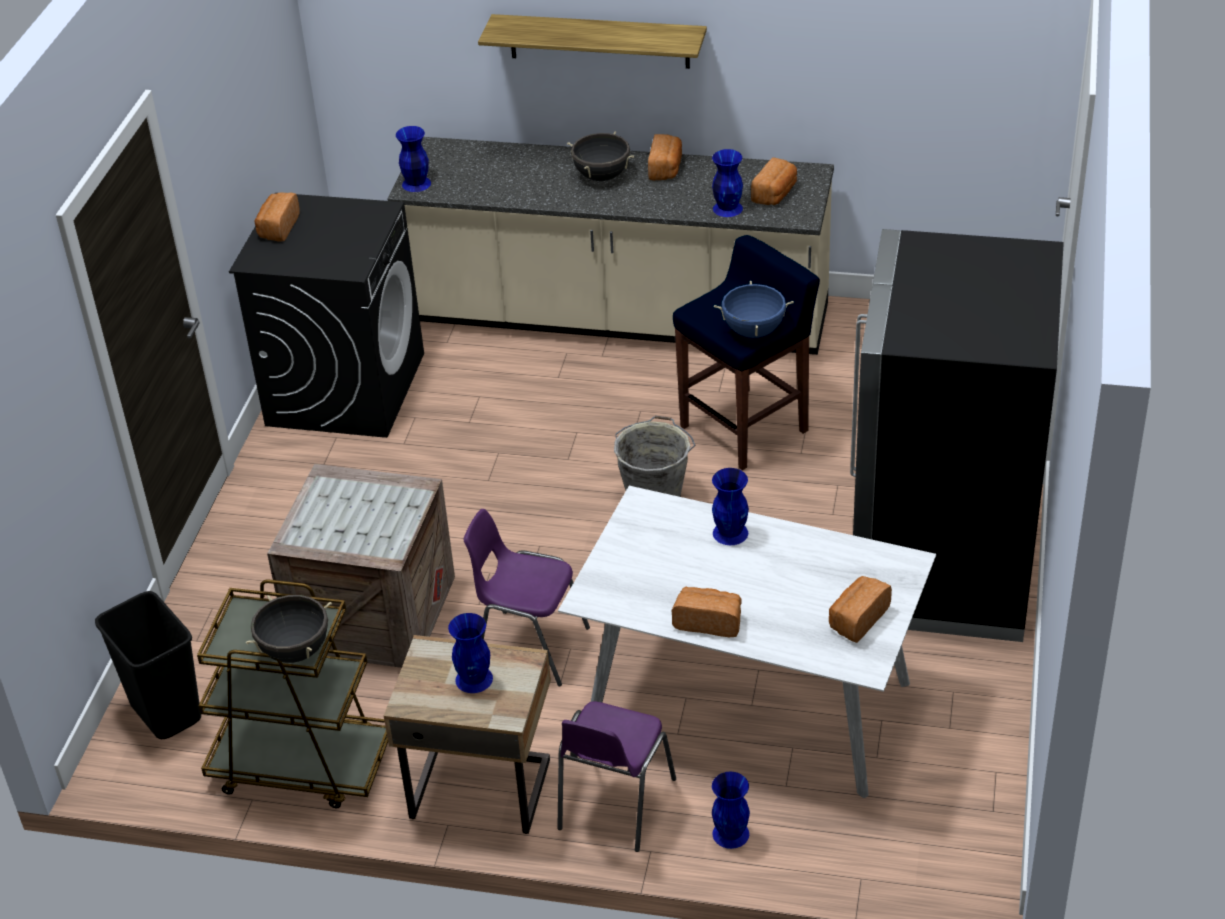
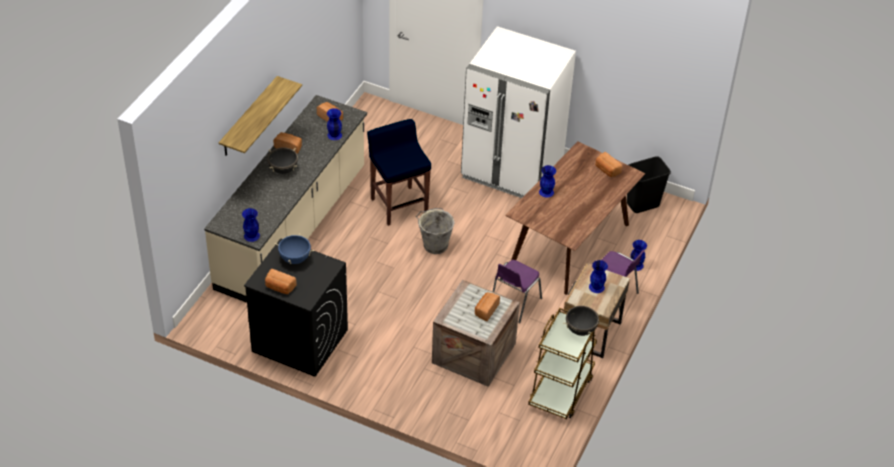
camera: 80 degrees left, 5 degrees up
black trash can [95,591,201,739] -> black trash can moved to [627,156,671,213]
white dining table [558,486,936,798] -> brown dining table [505,142,645,295]
bread [672,587,741,637] -> bread moved to [475,292,500,321]
blue cooking pot [714,280,794,338] -> blue cooking pot moved to [275,233,314,264]
black fridge [850,229,1064,642] -> white fridge [461,26,576,198]

